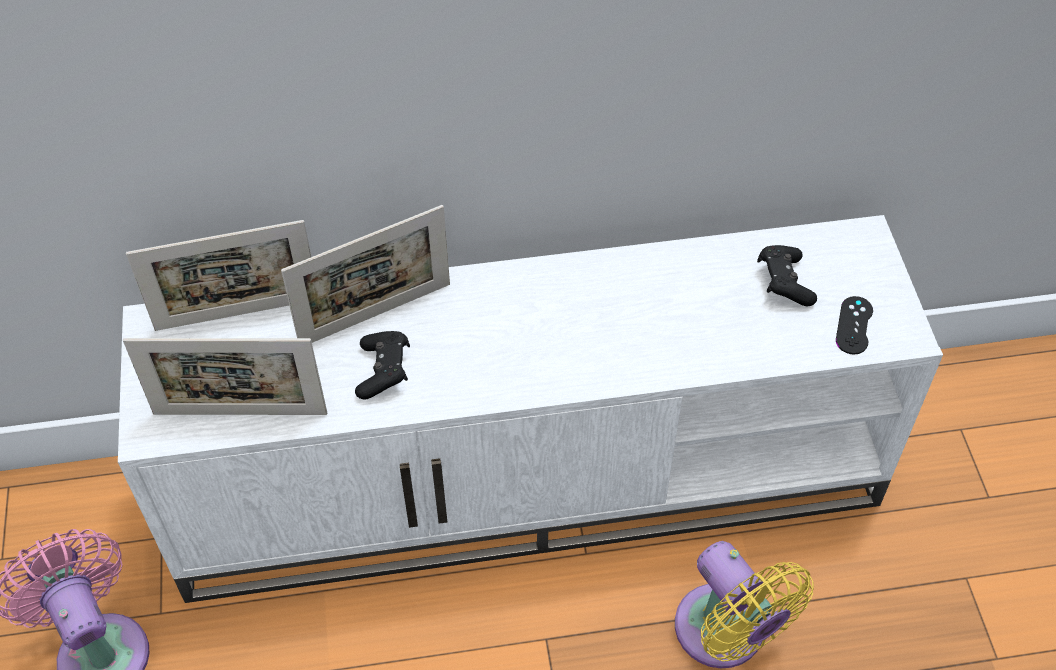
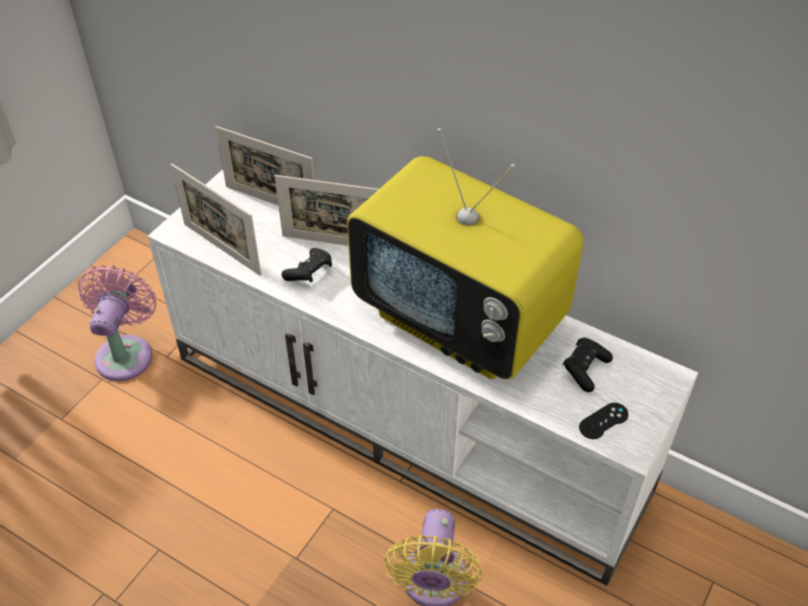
camera: 40 degrees right, 5 degrees down
none -> television [347,128,583,379]

